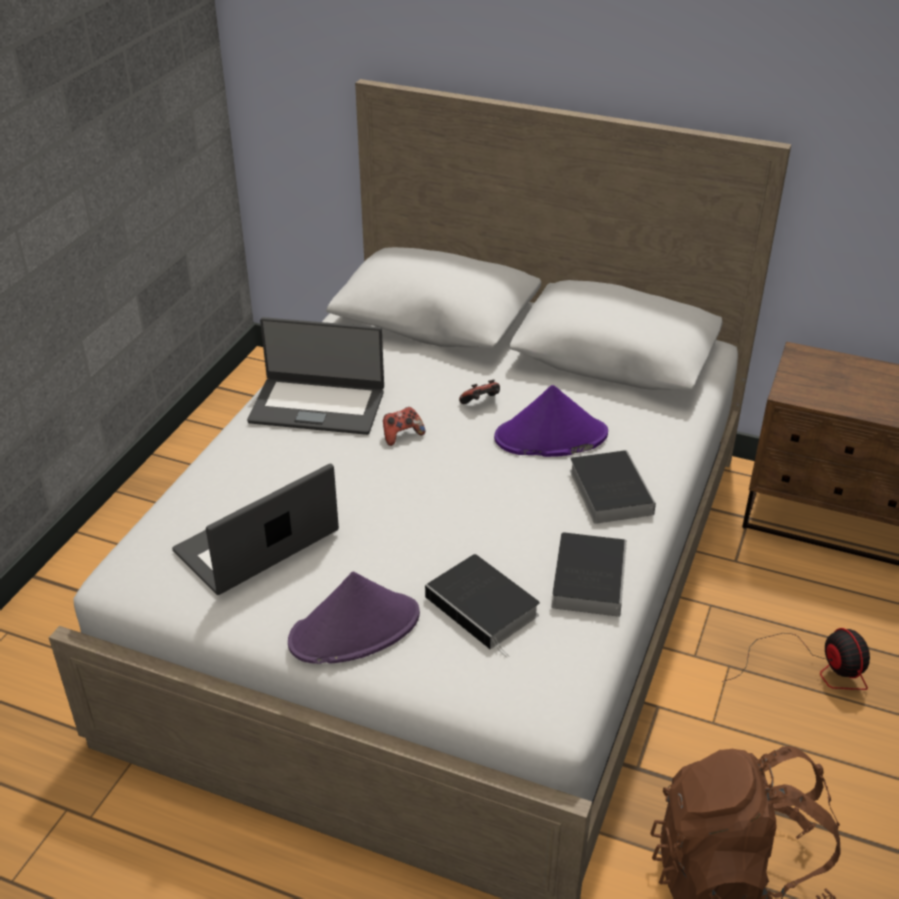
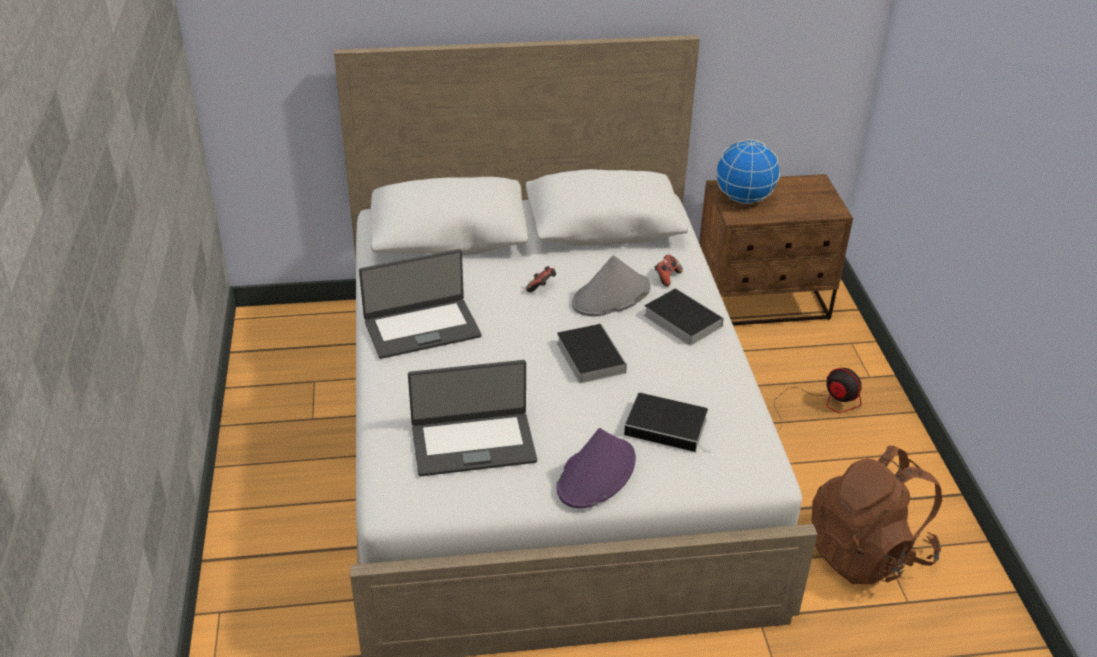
camera: 30 degrees left, 0 degrees up
laptop [172,463,339,595] -> laptop turned 120 degrees counterclockwise [408,360,537,476]
game controller [383,407,425,446] -> game controller moved to [655,254,683,287]
purple hat [494,385,608,457] -> grey hat [572,255,651,317]
book [551,532,627,617] -> book moved to [557,324,627,383]
none -> globe [716,140,780,204]

